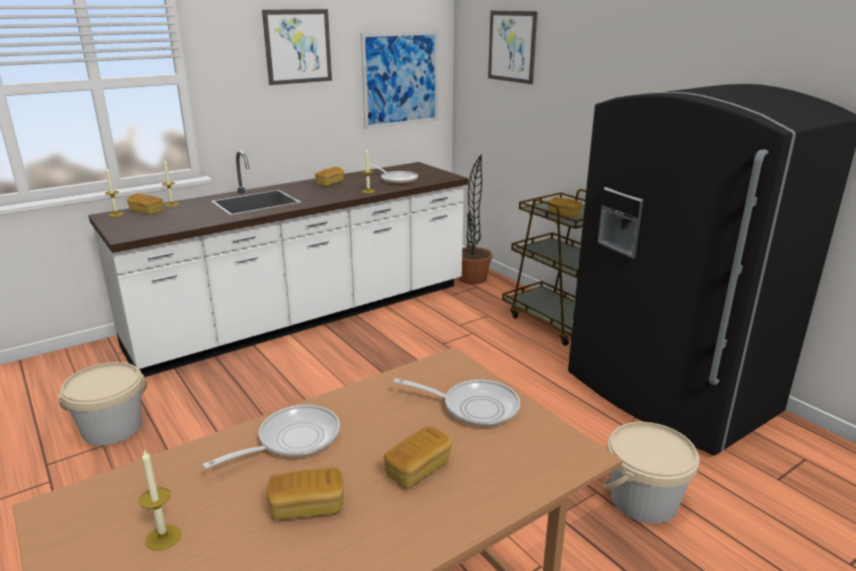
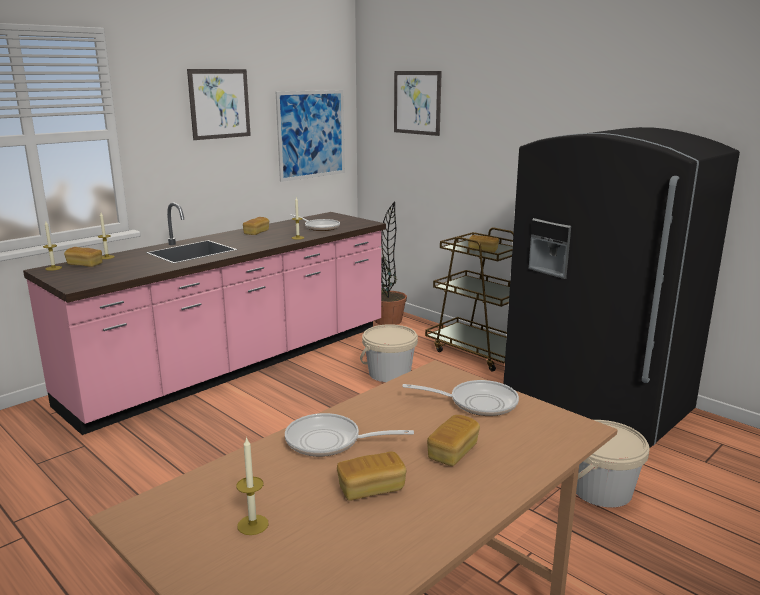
camera: 10 degrees left, 5 degrees down
beige bucket [59,362,147,446] -> beige bucket moved to [360,324,418,382]
white counter [88,151,468,377] -> pink counter [23,202,386,435]
frying pan [202,405,340,469] -> frying pan turned 120 degrees counterclockwise [285,413,414,457]

